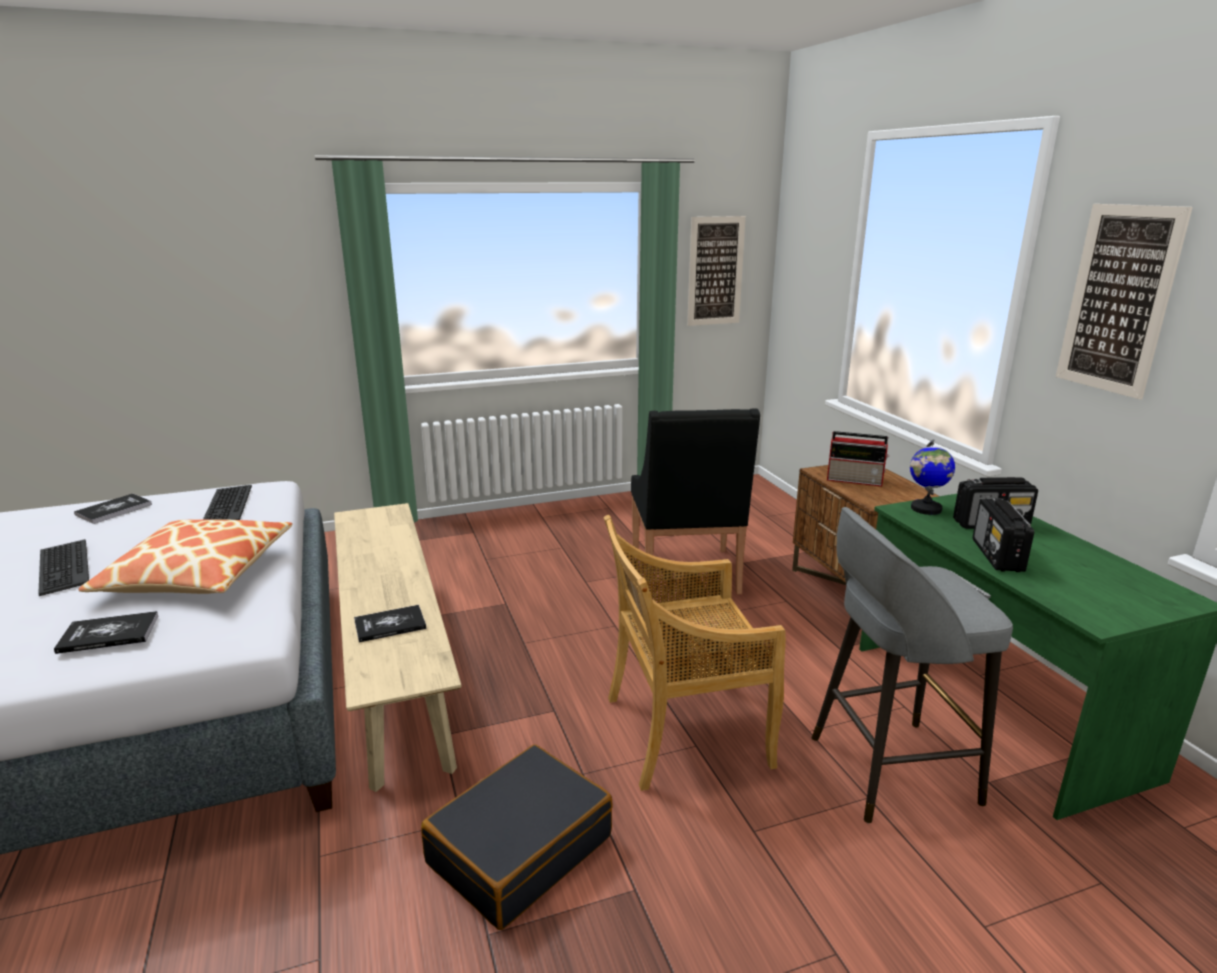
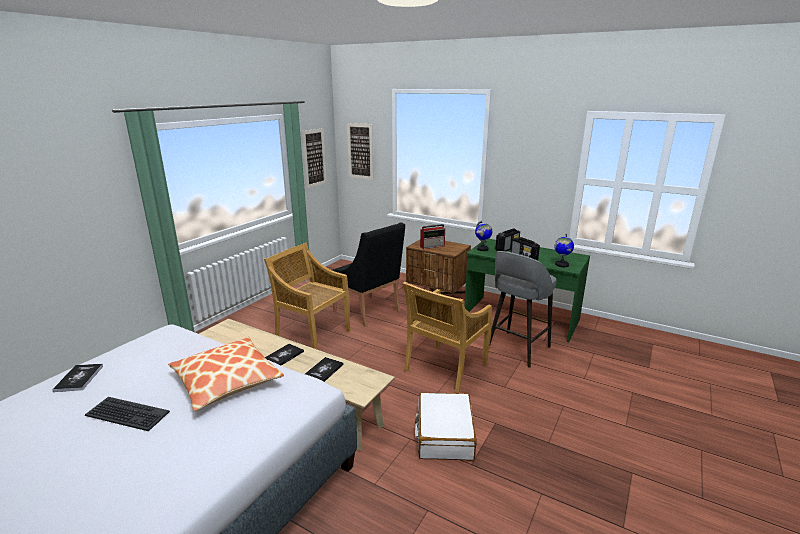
camera: 40 degrees left, 0 degrees up
book [54,611,159,654] -> book moved to [265,344,304,366]
keyboard [203,485,252,520] -> none
black suitcase [421,745,613,930] -> white suitcase [415,393,477,460]
picture [1056,204,1193,399] -> picture moved to [347,123,374,180]
none -> beige chair [264,243,351,350]
none -> globe [554,234,574,267]

